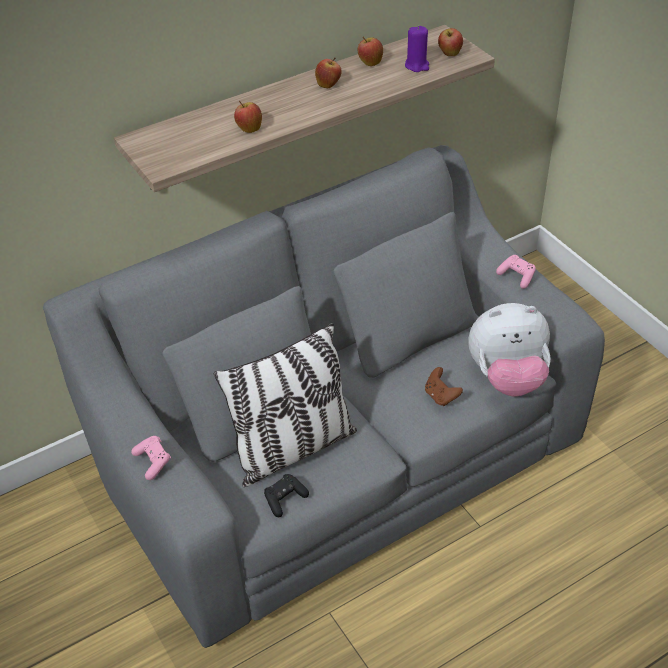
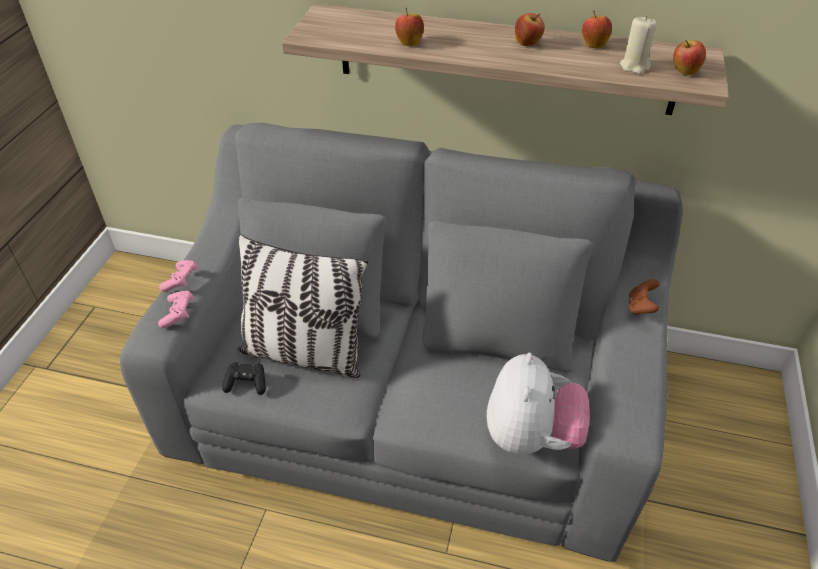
camera: 45 degrees right, 0 degrees up
purple candle [405,26,429,72] -> beige candle [620,16,657,74]
brown game controller [425,367,463,406] -> brown game controller moved to [628,279,660,315]
plush toy [468,303,551,397] -> plush toy turned 120 degrees counterclockwise [487,353,590,454]
pink game controller [496,255,536,289] -> pink game controller moved to [158,291,195,328]

